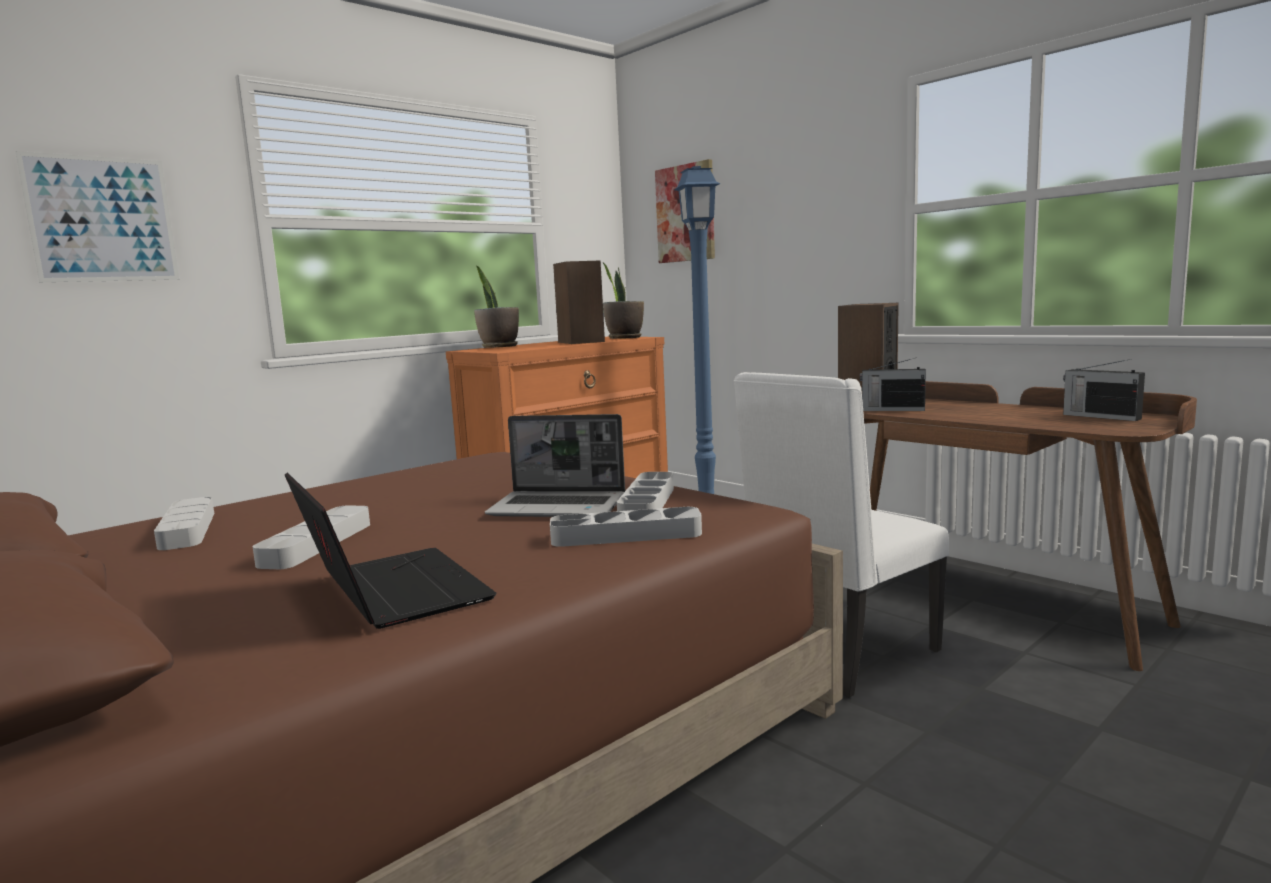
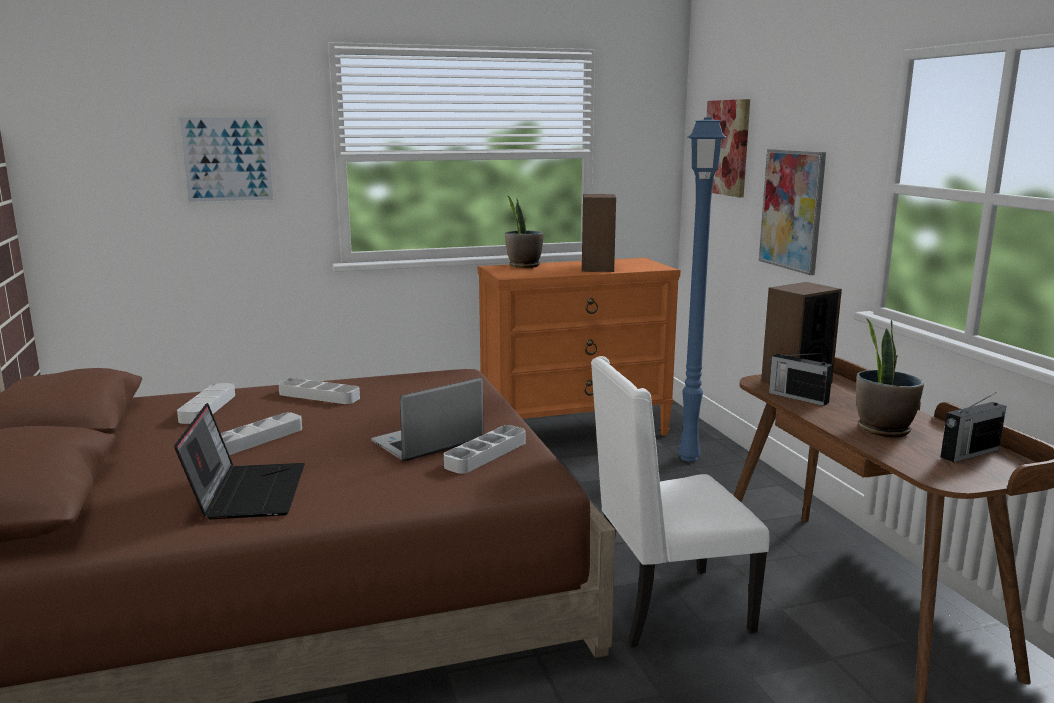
camera: 25 degrees right, 5 degrees up
laptop [485,414,625,517] -> laptop turned 105 degrees clockwise [371,378,484,461]
grey tray [550,507,702,547] -> grey tray moved to [278,378,360,404]
potted plant [602,262,644,339] -> potted plant moved to [856,318,924,438]
radio [1063,359,1145,421] -> radio turned 105 degrees counterclockwise [941,393,1006,462]
none -> picture [759,149,826,275]

